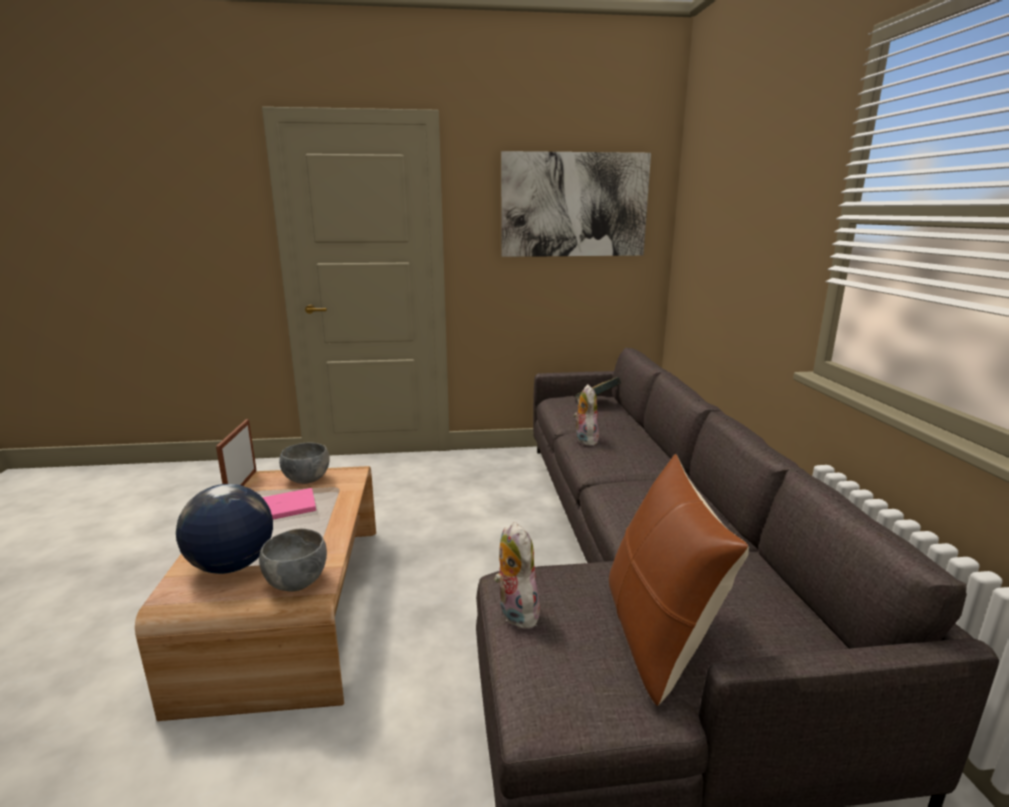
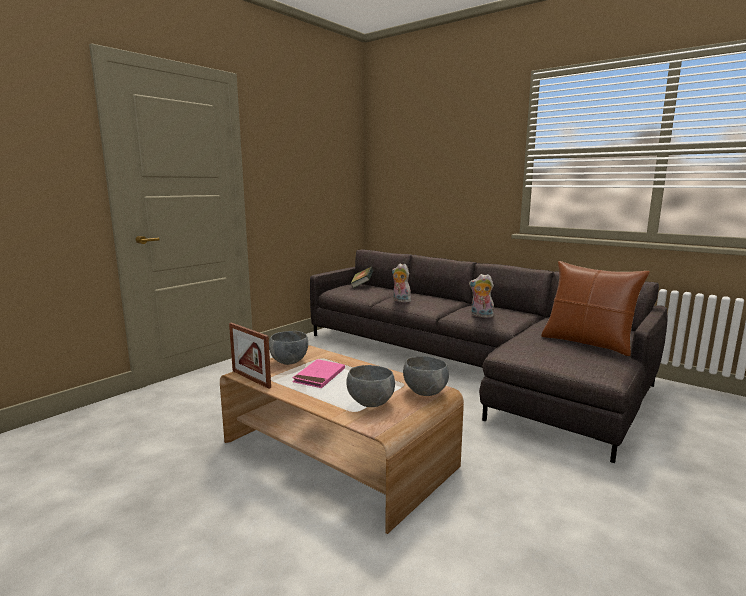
camera: 45 degrees left, 5 degrees down
globe [176,484,273,574] -> grey bowl [346,365,395,407]
plush toy [494,522,541,629] -> plush toy moved to [469,274,494,318]
picture [501,151,651,257] -> none

